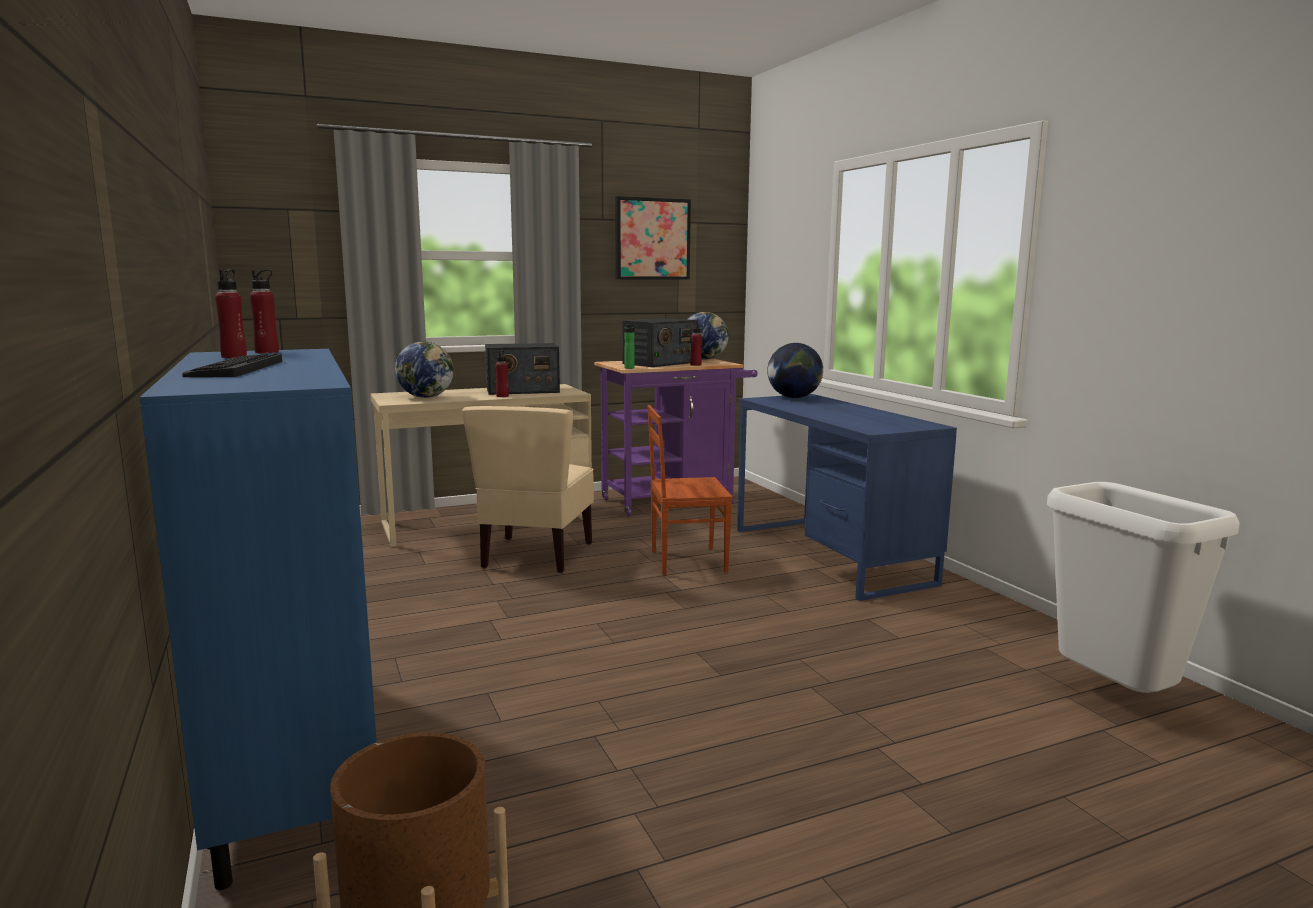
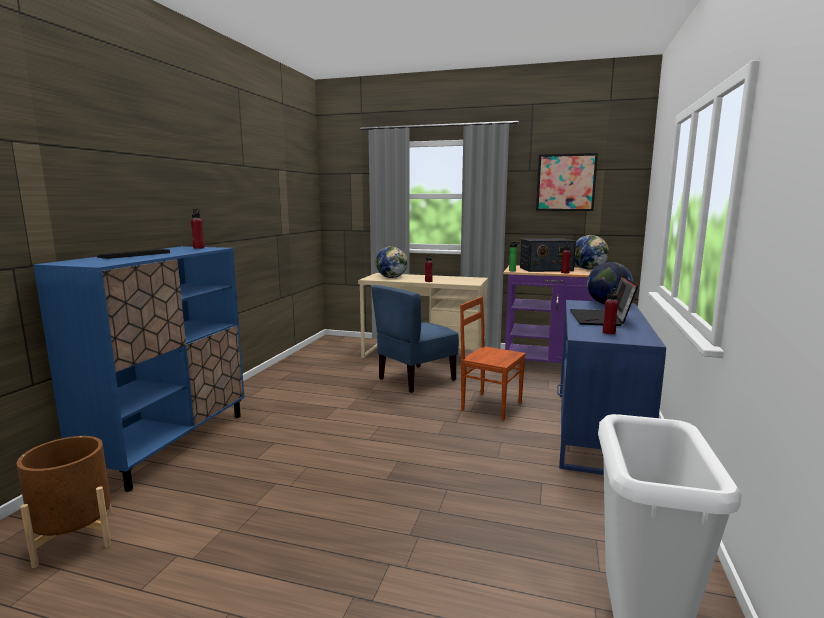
camera: 40 degrees right, 0 degrees up
red bottle [215,269,247,358] -> red bottle moved to [603,288,618,334]
beige chair [462,406,594,573] -> blue chair [371,285,459,393]
radio [485,343,560,395] -> none
none -> laptop [570,275,638,326]

